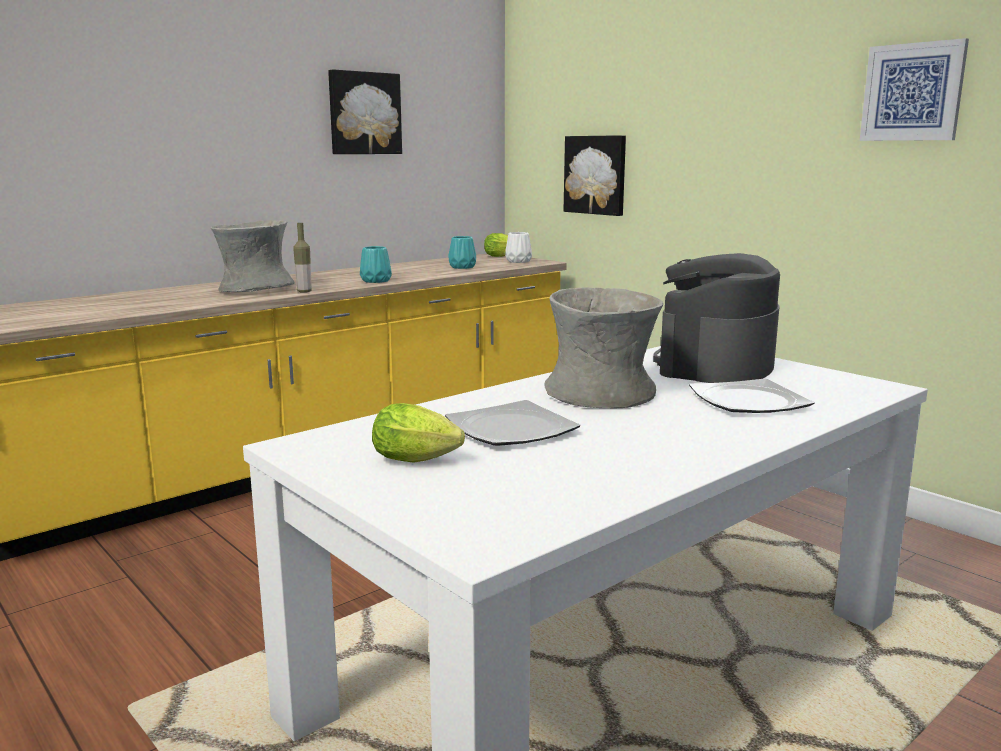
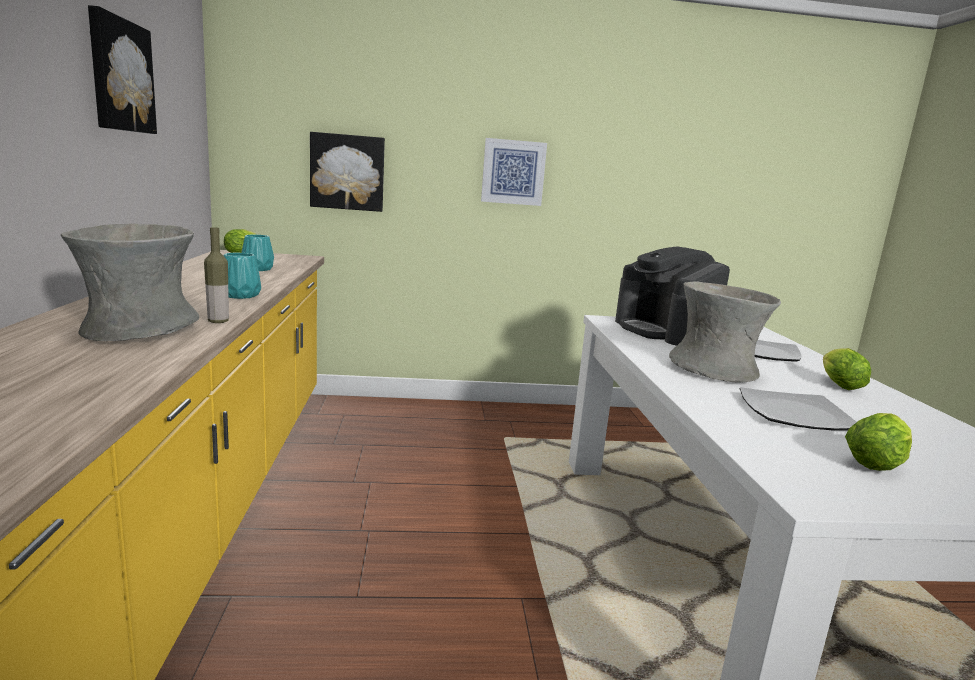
camera: 55 degrees left, 0 degrees up
white vase [505,232,532,263] -> none
picture [860,38,969,141] -> picture moved to [481,138,547,206]
none -> lettuce [823,348,871,390]

